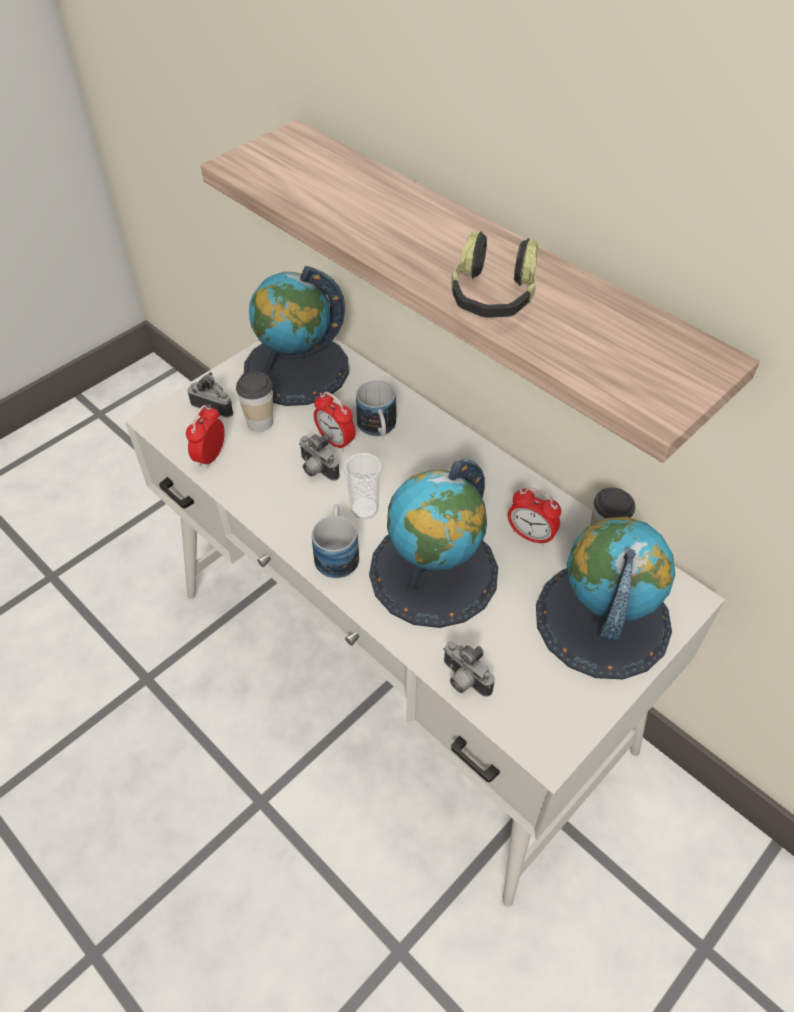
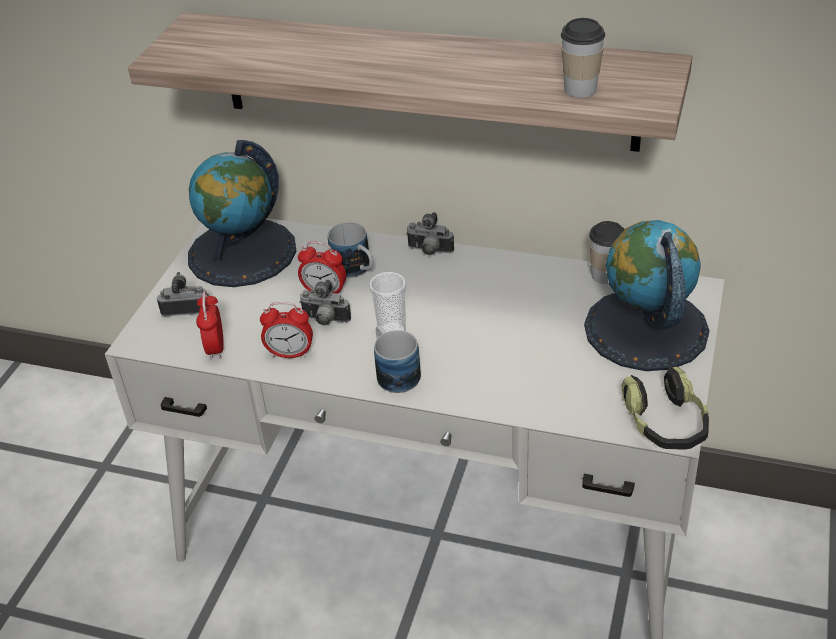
camera: 25 degrees left, 10 degrees down
cup [236,371,273,432] -> cup moved to [561,18,605,98]
globe [369,459,498,628] -> none
camera [443,641,495,697] -> camera moved to [406,212,454,255]
headphones [452,231,538,318] -> headphones moved to [621,367,709,450]
alarm clock [508,488,561,546] -> alarm clock moved to [260,302,313,358]

